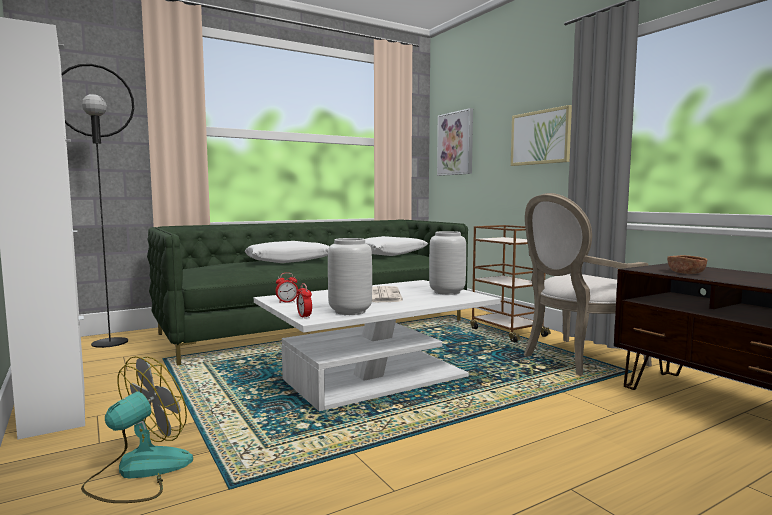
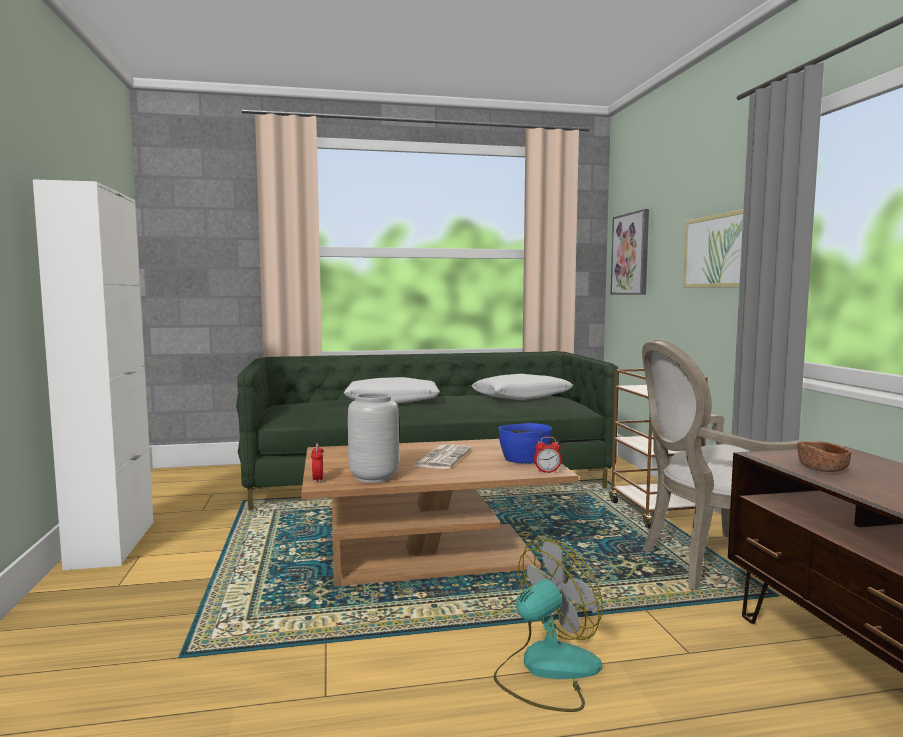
camera: 20 degrees right, 0 degrees up
black floor lamp [62,64,134,348] -> none
fan [81,356,193,503] -> fan moved to [494,538,603,712]
white coffee table [254,280,501,411] -> brown coffee table [301,439,579,586]
alarm clock [275,273,298,303] -> alarm clock moved to [534,437,562,473]
grey vase [429,231,466,295] -> blue bowl [498,423,552,464]

